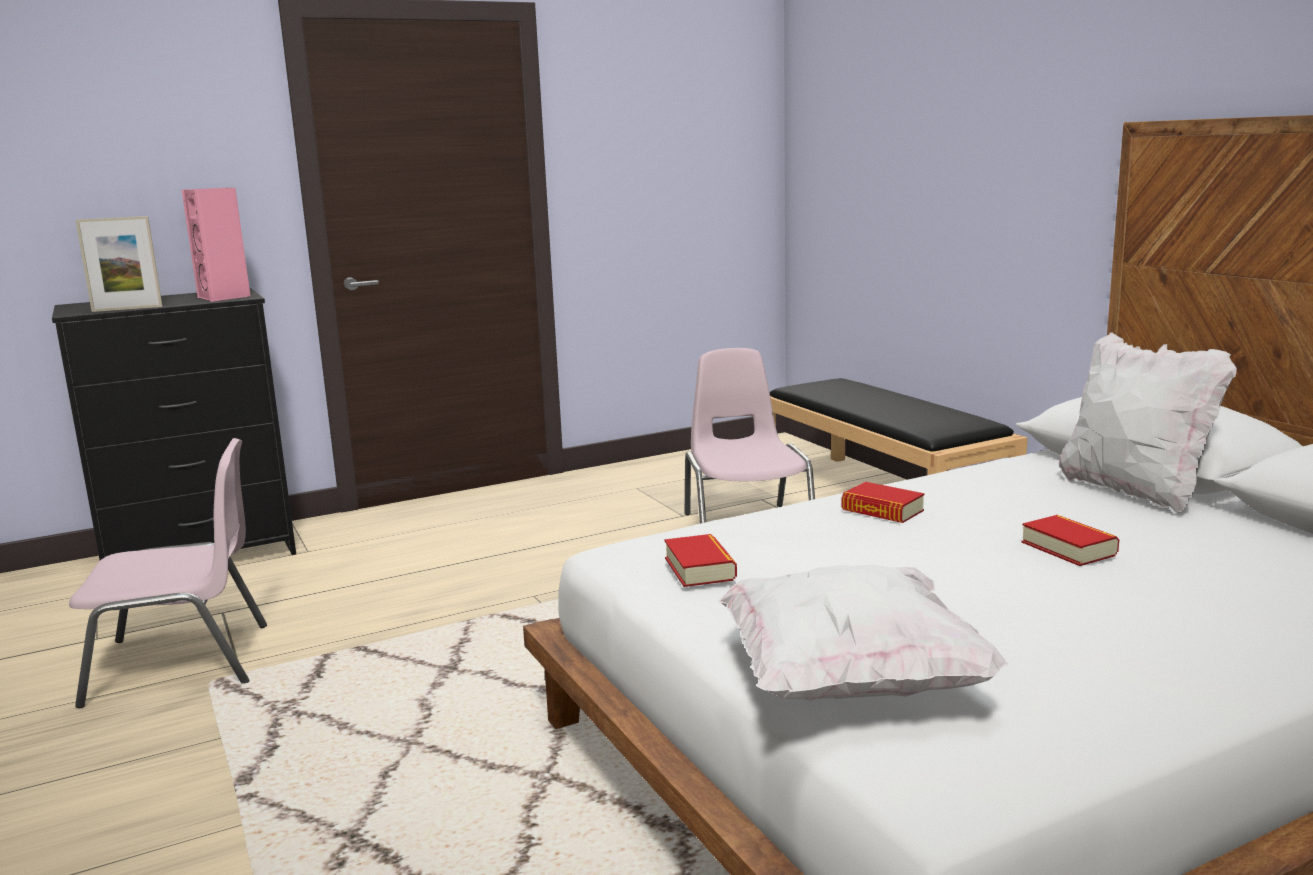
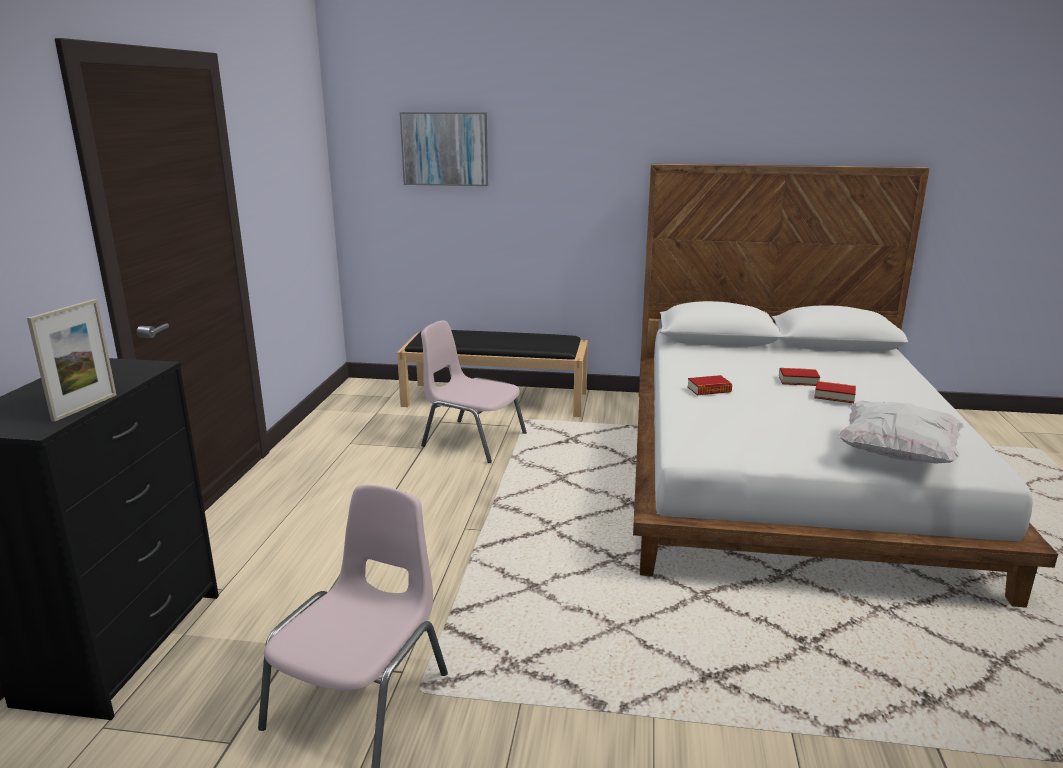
camera: 55 degrees left, 5 degrees up
pink speaker [182,188,251,302] -> none
book [664,534,737,587] -> book moved to [814,381,856,403]
white pillow [1058,332,1237,513] -> none
none -> picture [400,112,488,186]

